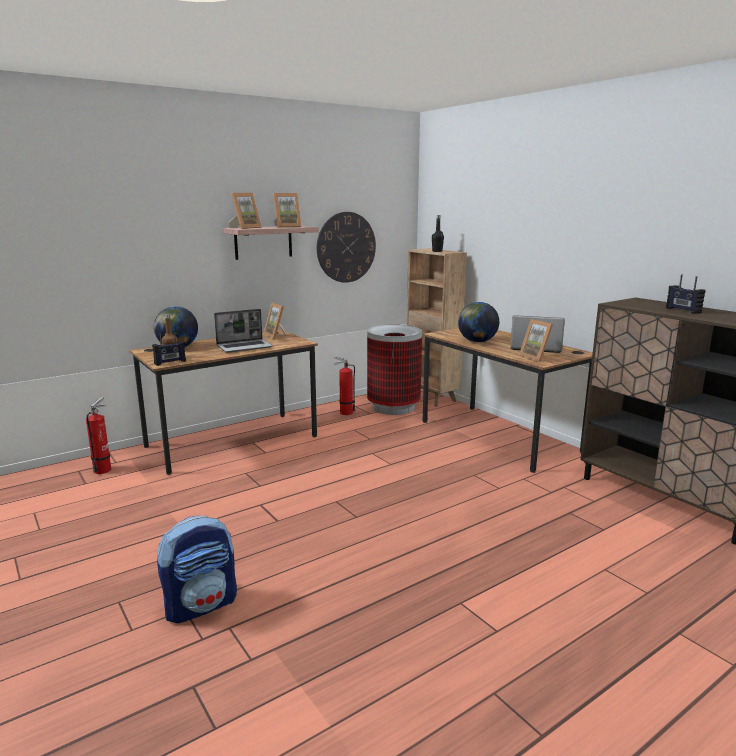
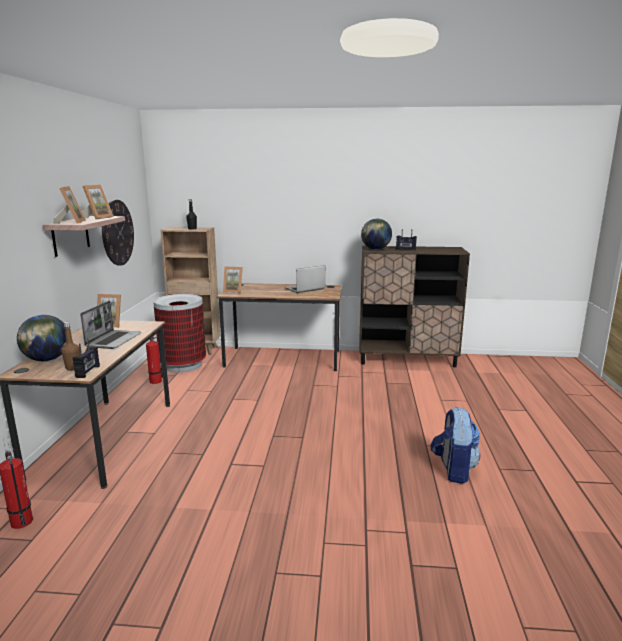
camera: 50 degrees left, 0 degrees up
backpack [157,515,237,623] -> backpack moved to [431,407,480,484]
globe [458,302,499,342] -> globe moved to [361,219,392,250]
picture frame [519,319,553,362] -> picture frame moved to [223,267,243,293]

